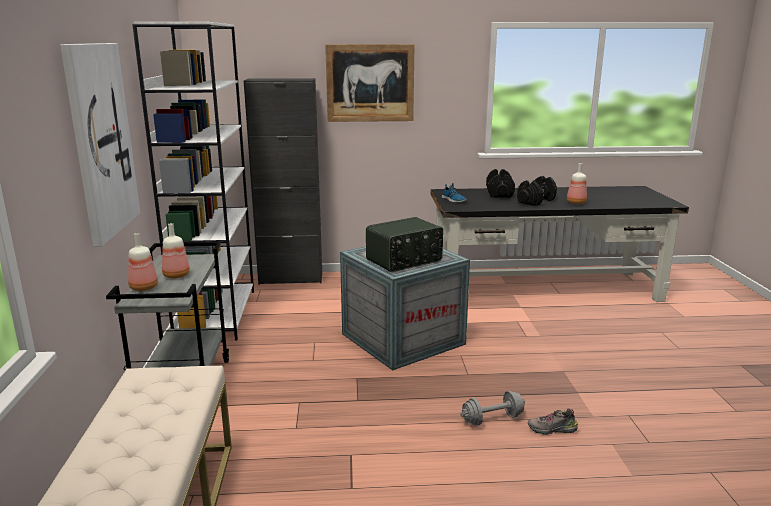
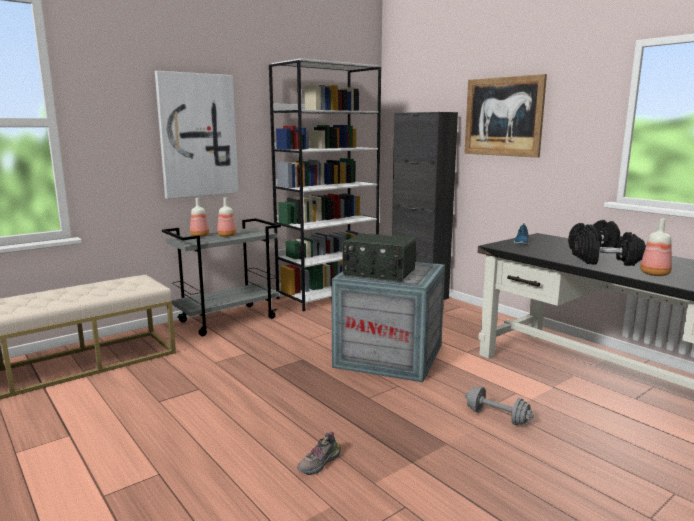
camera: 55 degrees right, 5 degrees down
grey dumbbell [460,391,525,426] -> grey dumbbell moved to [465,386,534,425]
shoe [528,409,578,435] -> shoe turned 105 degrees counterclockwise [297,432,341,475]

